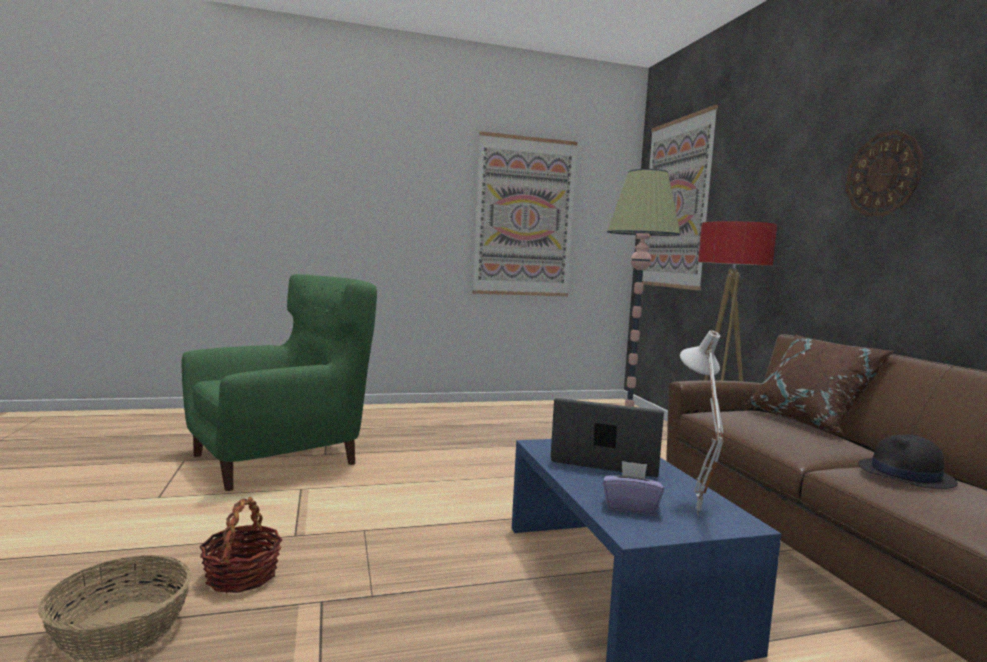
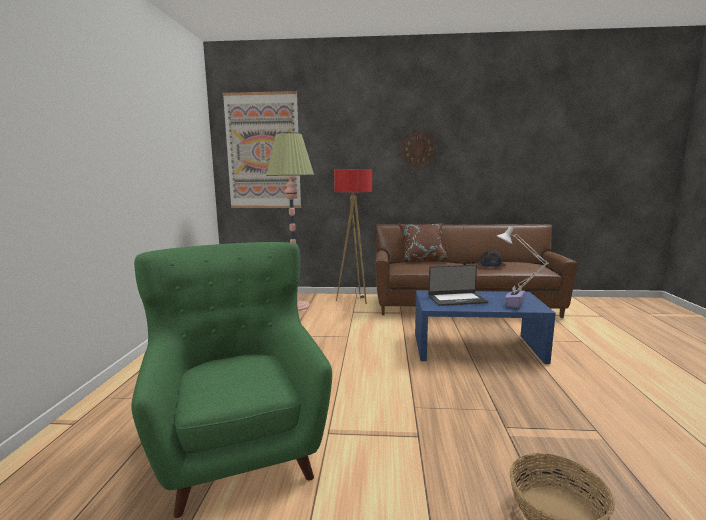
camera: 70 degrees left, 5 degrees up
basket [199,497,282,593] -> none
picture [472,131,578,297] -> none
laptop [551,398,664,477] -> laptop turned 135 degrees counterclockwise [428,265,488,306]

